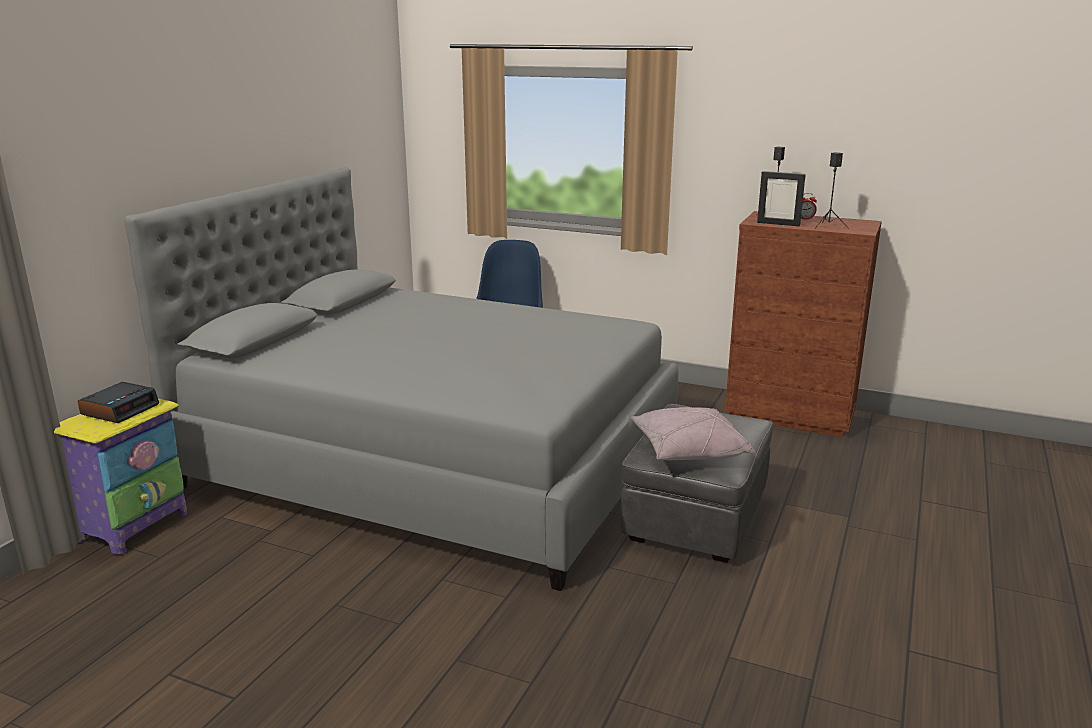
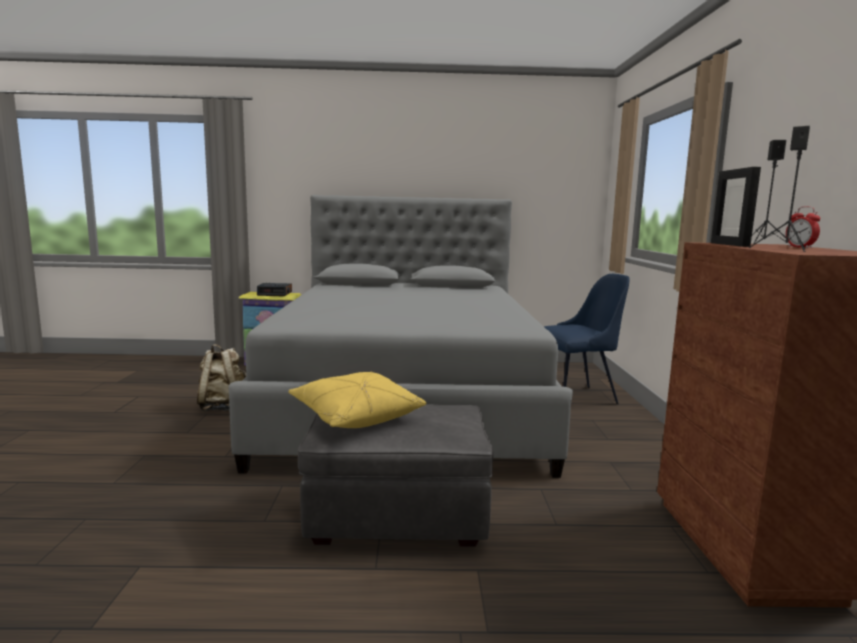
camera: 65 degrees right, 10 degrees down
purple pillow [630,407,755,461] -> yellow pillow [288,371,427,428]
none -> beige backpack [197,344,246,411]

